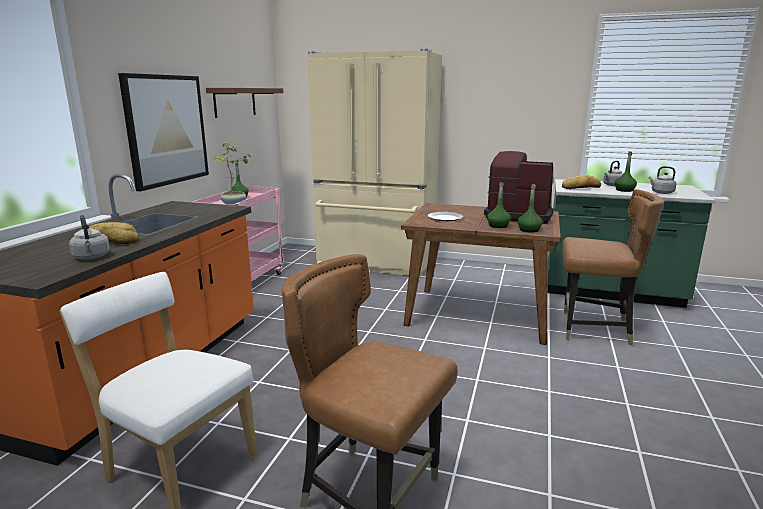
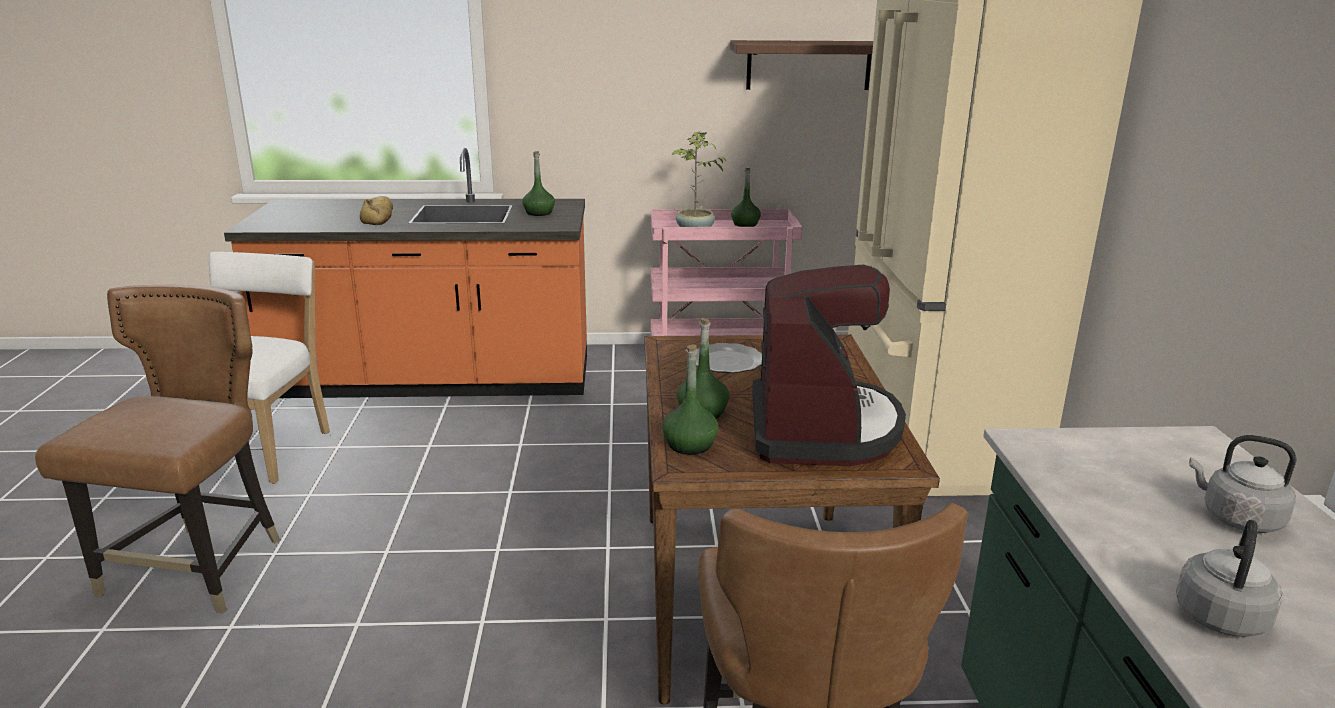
camera: 70 degrees right, 5 degrees up
grey kettle [69,215,110,260] -> none
picture [118,73,209,191] -> none
bread [562,175,601,189] -> none
green bottle [615,151,637,192] -> green bottle moved to [522,151,555,216]

